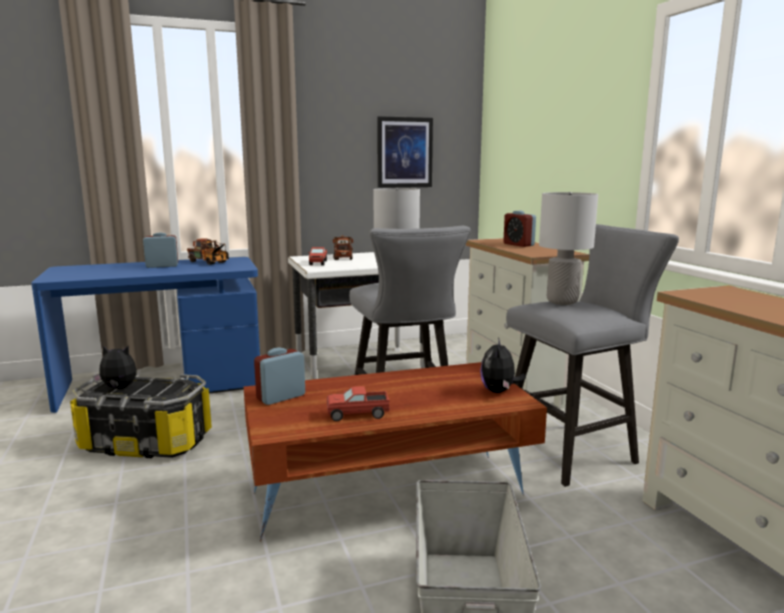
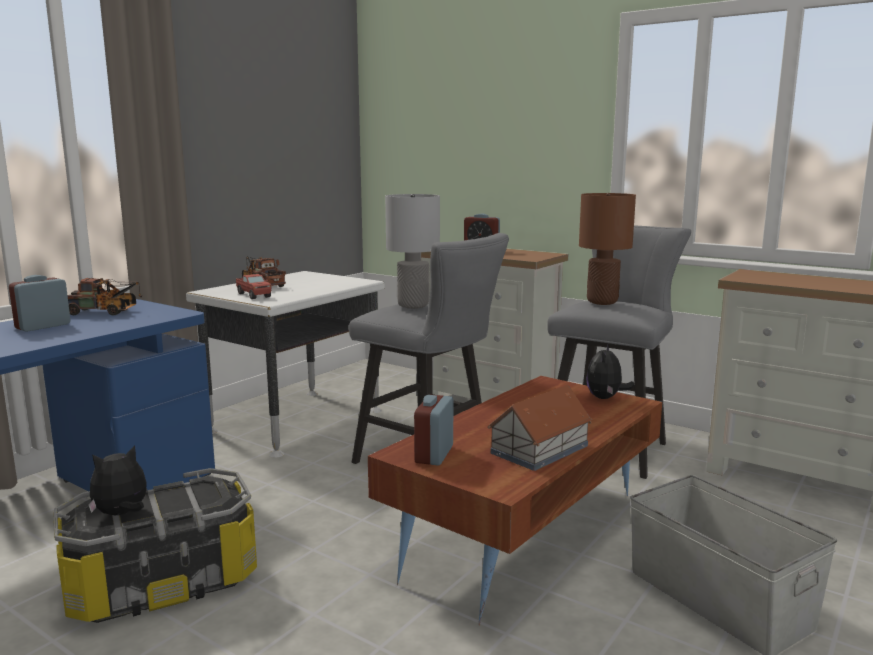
camera: 35 degrees left, 0 degrees up
toy truck [327,386,390,421] -> toy house [488,385,592,471]
picture [377,116,433,188] -> none
plush toy [480,338,526,393] -> plush toy turned 45 degrees clockwise [586,343,634,399]
grey table lamp [539,192,598,305] -> brown table lamp [579,193,636,305]

